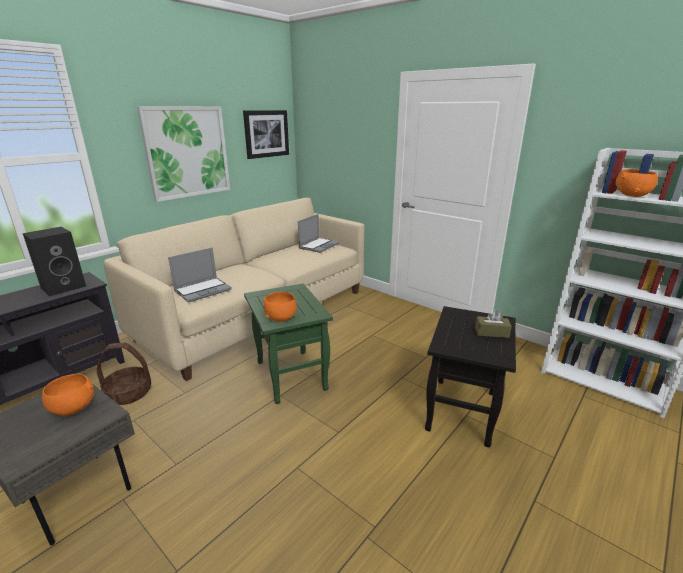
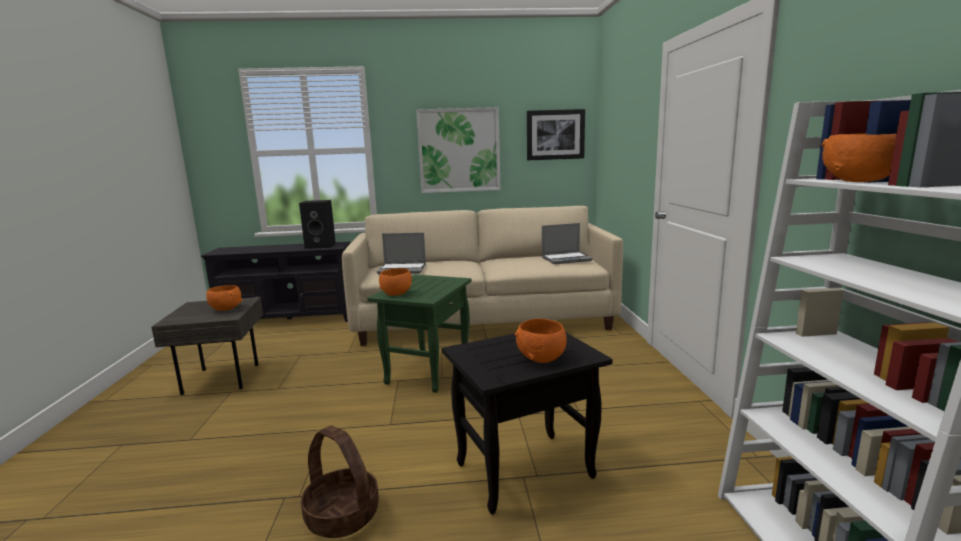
camera: 45 degrees right, 10 degrees down
basket [97,342,151,405] -> basket moved to [301,425,379,538]
brown tissue box [475,310,512,338] -> orange bowl [515,319,567,363]

